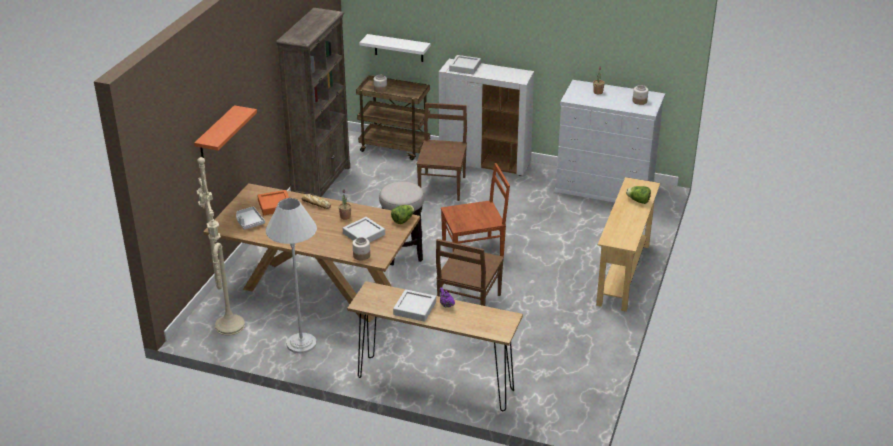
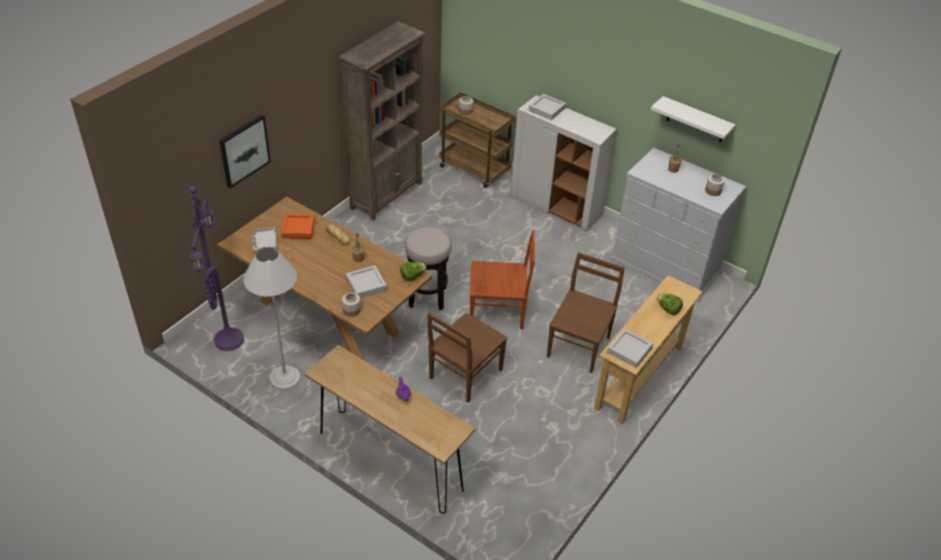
camera: 15 degrees right, 10 degrees up
orange shelf [194,105,257,158] -> picture [219,115,271,188]
beige floor lamp [197,157,245,336] -> purple floor lamp [189,186,244,351]
white shelf [359,34,431,62] -> white shelf moved to [651,96,736,142]
grey tray [393,289,436,322] -> grey tray moved to [607,329,653,368]
brown chair [416,103,467,201] -> brown chair moved to [547,252,625,373]

